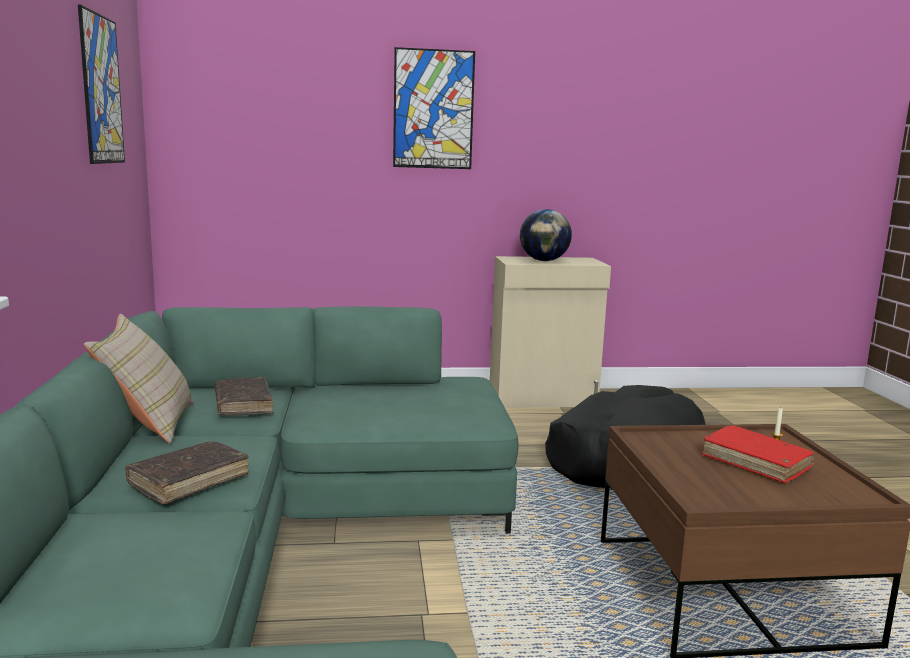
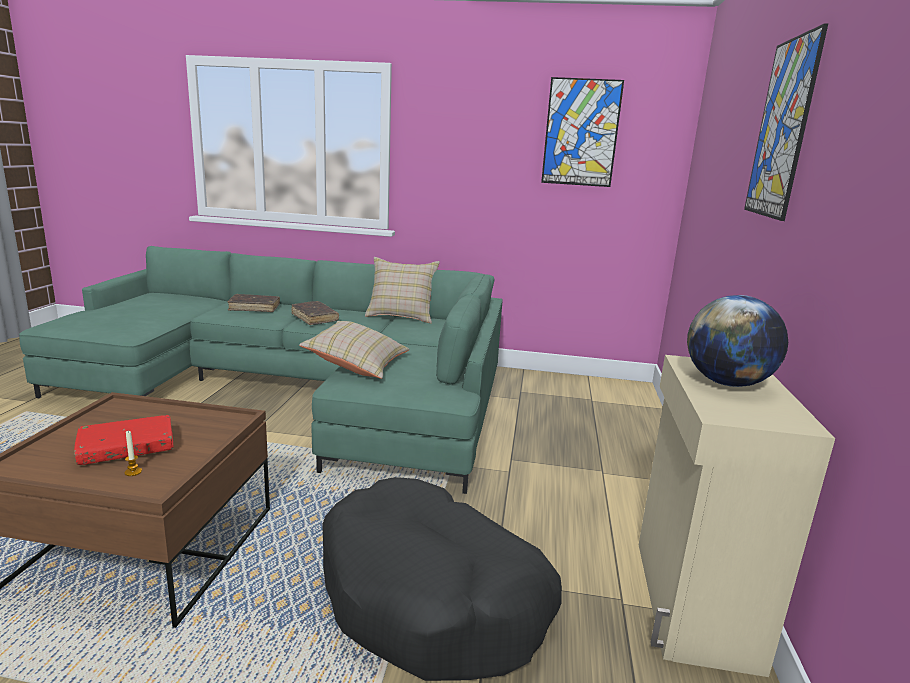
camera: 105 degrees right, 5 degrees up
brown book [215,377,273,415] -> brown book moved to [227,294,280,312]
none -> beige pillow [299,321,409,379]

